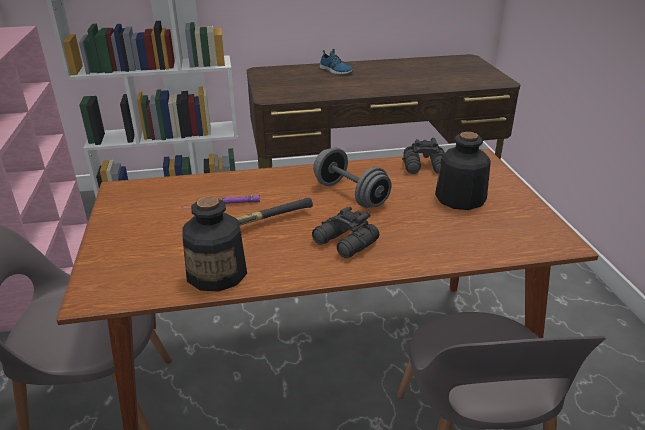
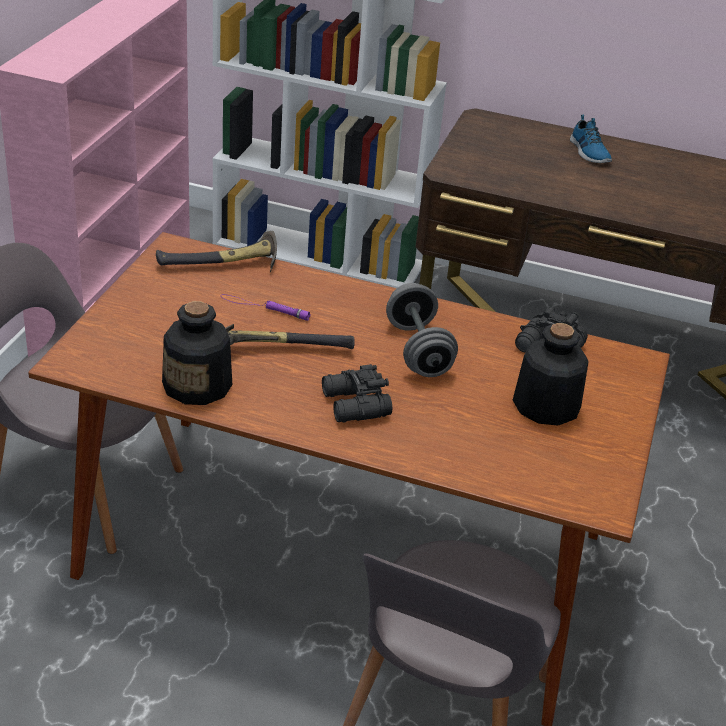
camera: 25 degrees right, 5 degrees up
none -> hammer [156,231,277,272]

